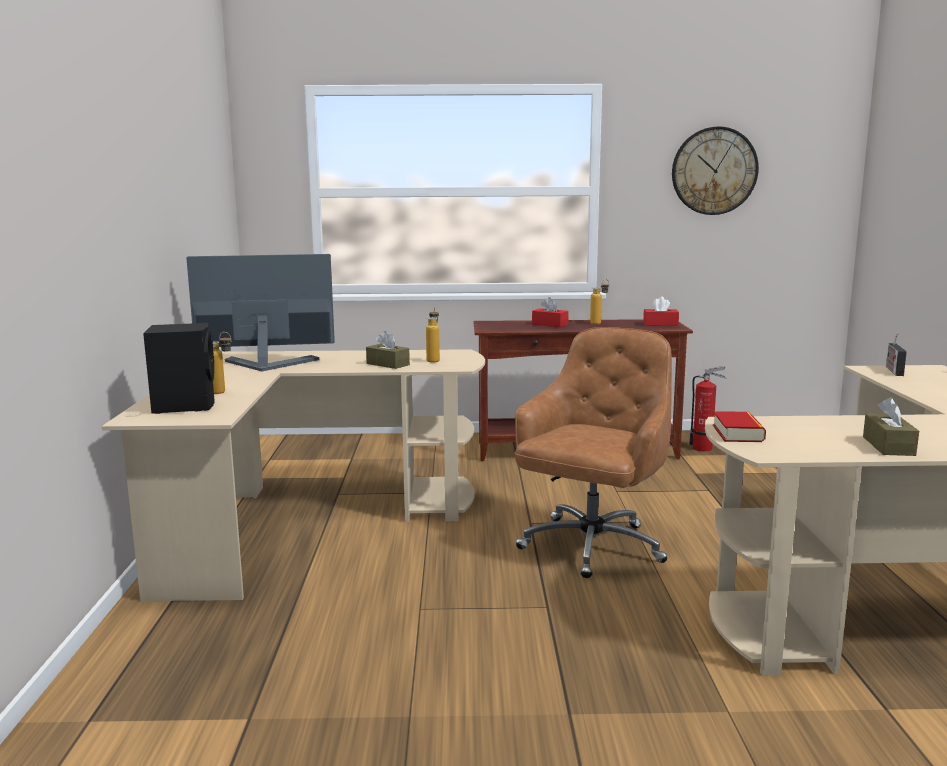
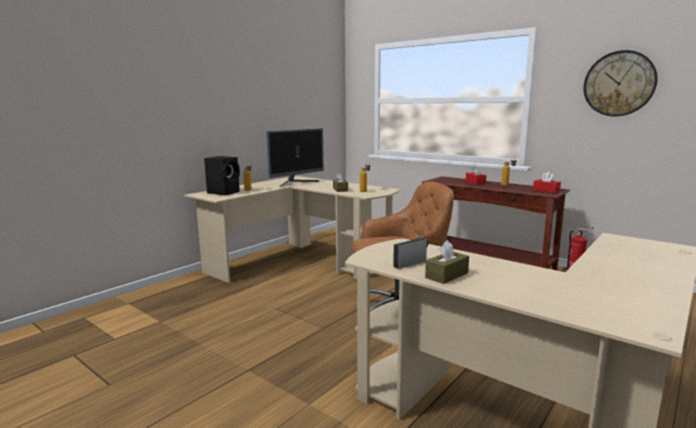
camera: 40 degrees right, 0 degrees up
monitor [186,254,335,371] -> monitor turned 105 degrees clockwise [266,129,324,187]
book [713,411,766,442] -> none
radio [886,333,907,376] -> radio moved to [393,229,428,269]

